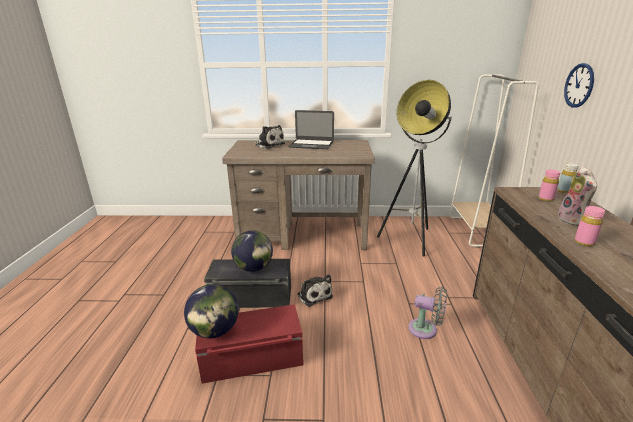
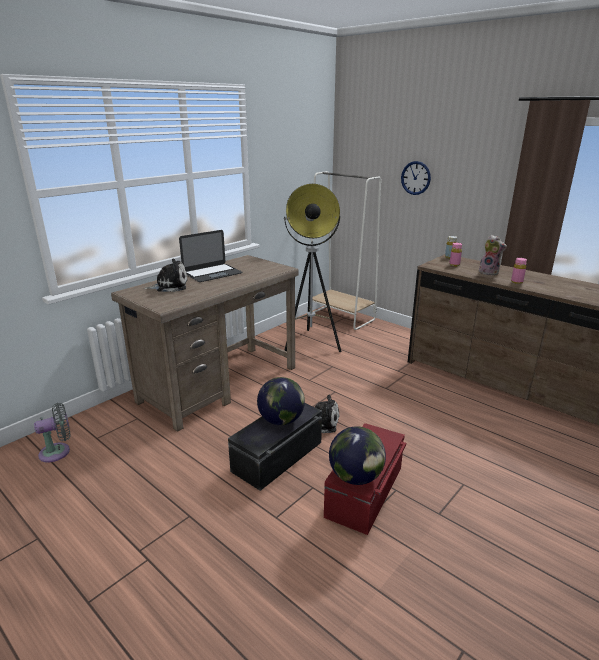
camera: 50 degrees left, 0 degrees up
grey fan [408,287,447,339] -> grey fan moved to [34,403,71,463]

